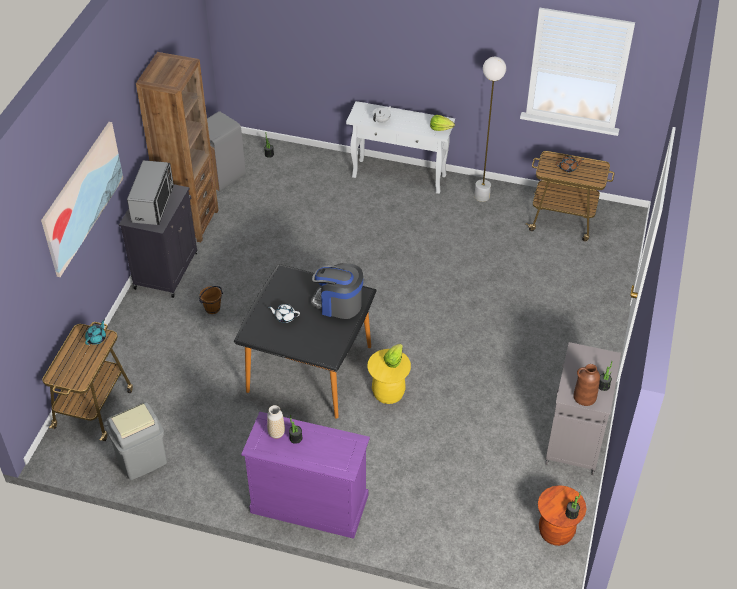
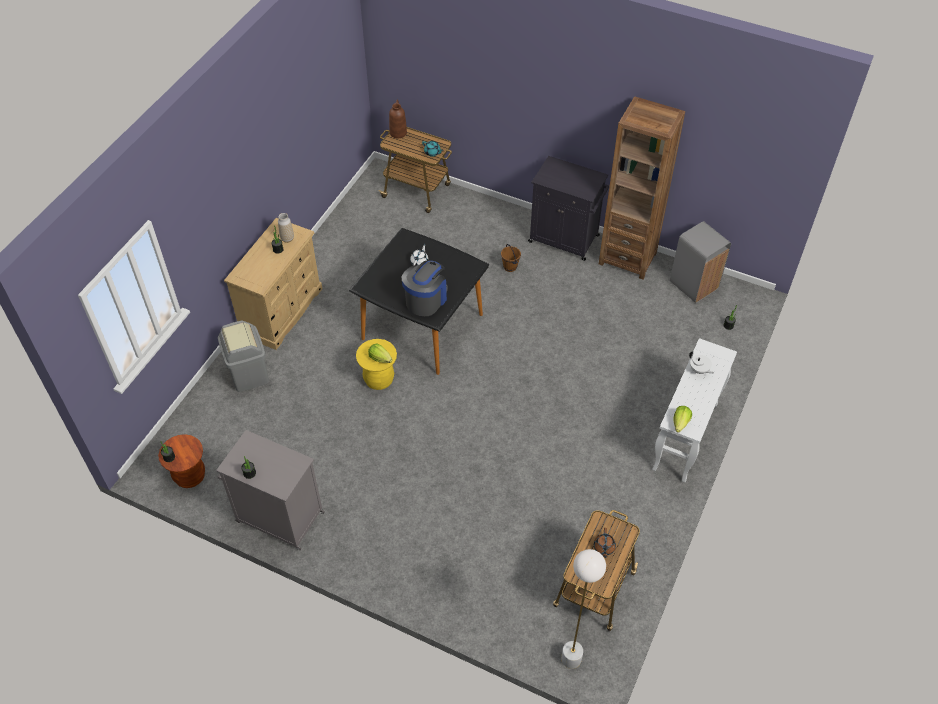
camera: 100 degrees right, 5 degrees up
picture [41,122,123,277] -> none
grey trash can [104,402,167,480] -> grey trash can moved to [218,321,269,392]
microwave [127,160,174,225] -> none
purple dresser [241,412,370,539] -> beige dresser [224,218,323,350]
white floor lamp [474,57,506,202] -> white floor lamp moved to [561,549,606,669]
brown vase [573,364,600,406] -> brown vase moved to [389,100,407,138]

